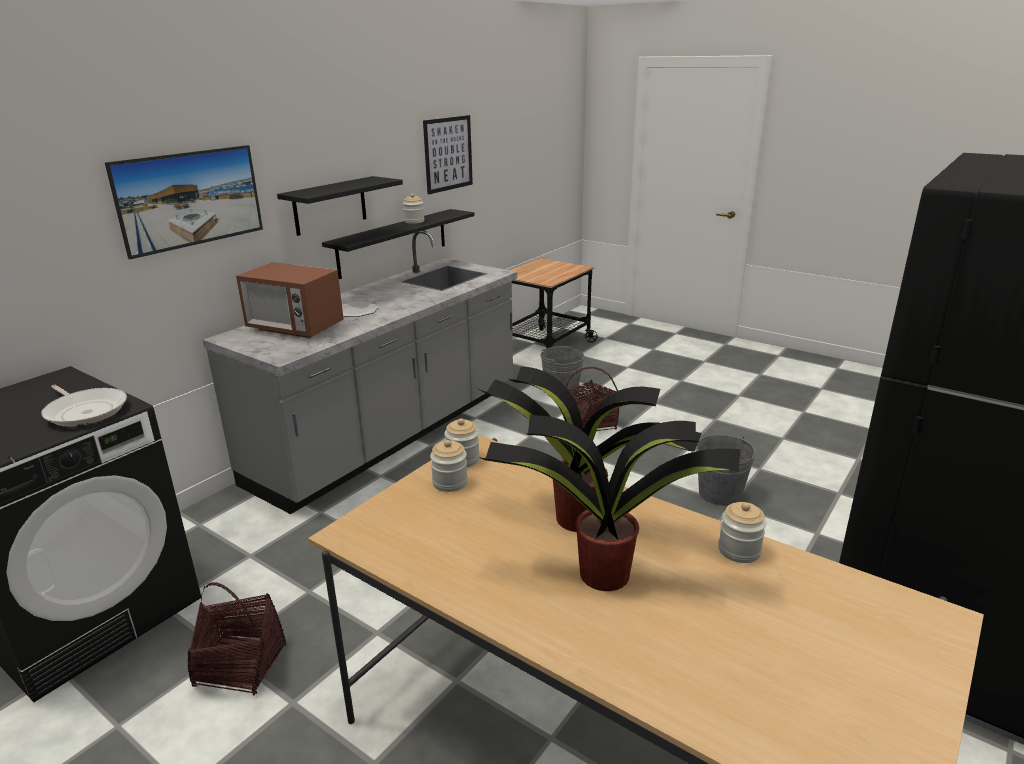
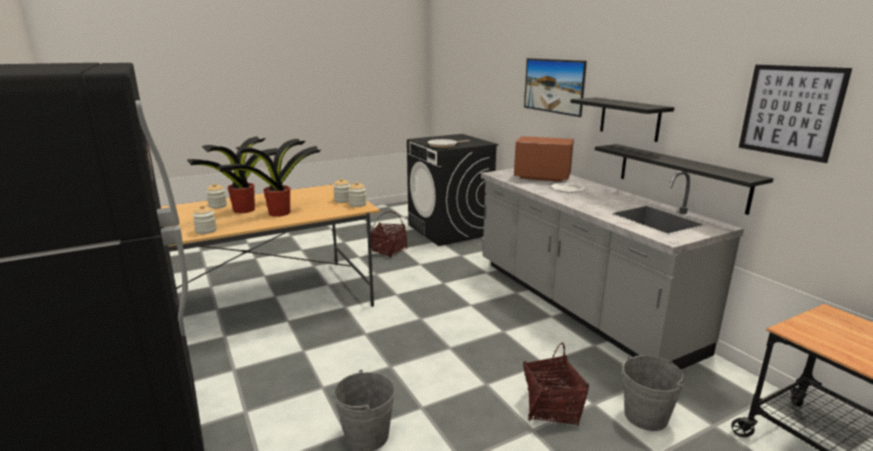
camera: 115 degrees right, 5 degrees down
microwave [236,262,344,338] -> microwave turned 60 degrees clockwise [514,136,574,182]
jar [403,194,424,224] -> jar moved to [206,183,227,209]

